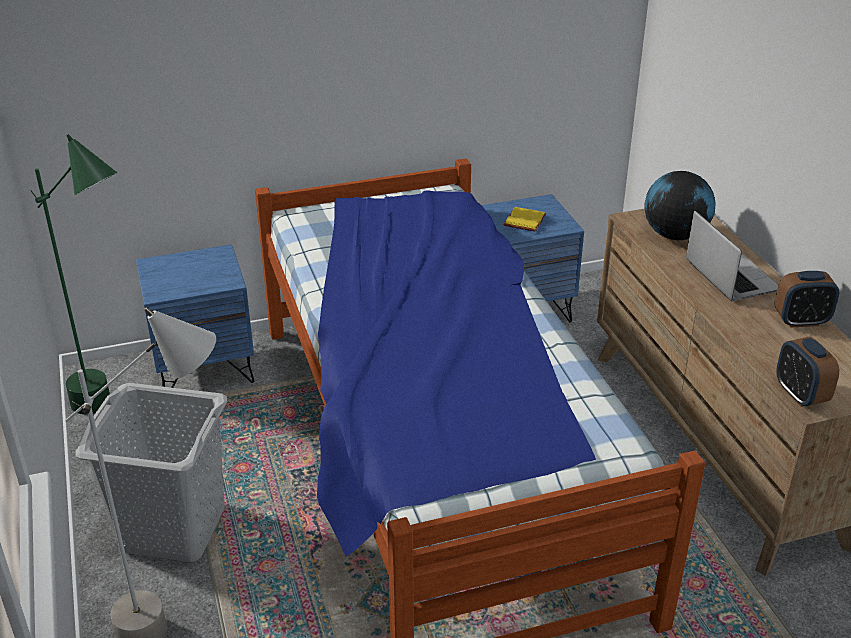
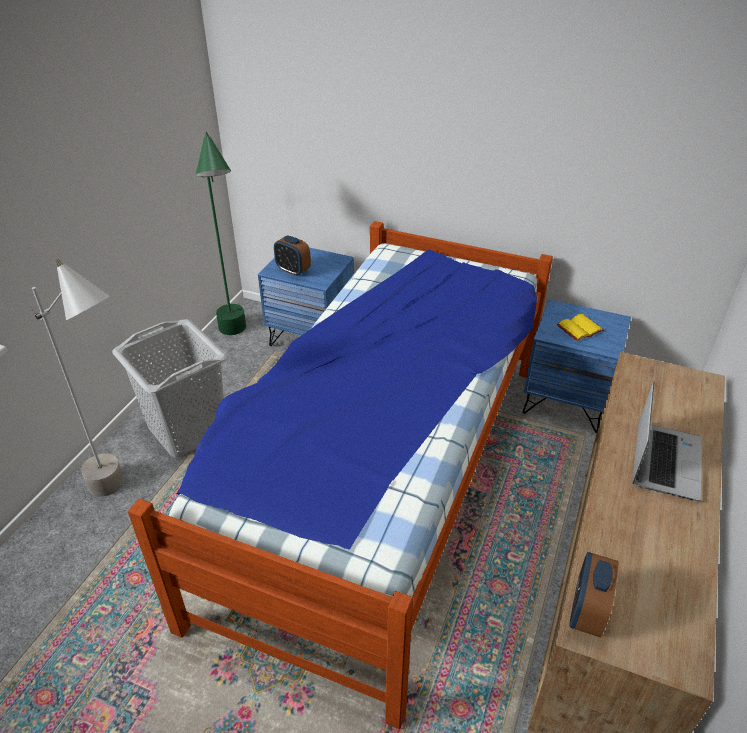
camera: 40 degrees right, 5 degrees up
globe [645,171,715,240] -> none
alarm clock [775,271,839,328] -> alarm clock moved to [274,235,311,276]

